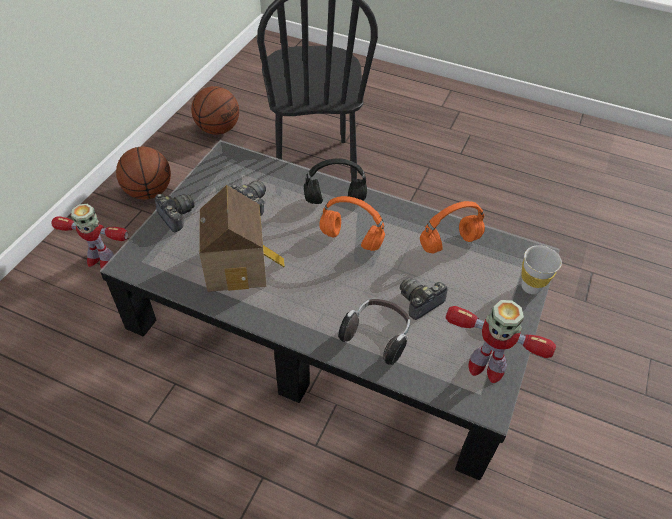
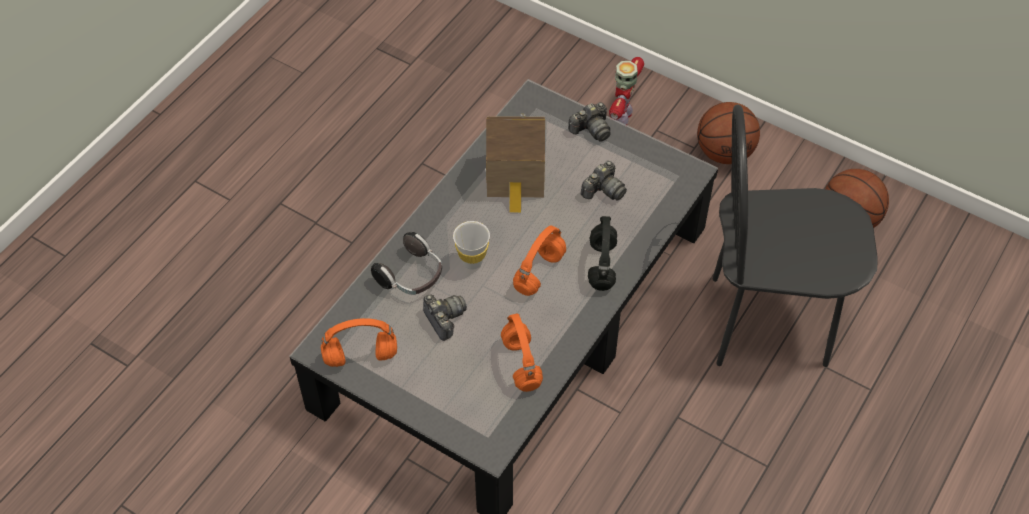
camera: 100 degrees right, 5 degrees up
toy robot [446,300,556,383] -> orange headphones [321,318,397,367]
white cup [521,245,562,294] -> white cup moved to [453,221,490,270]

